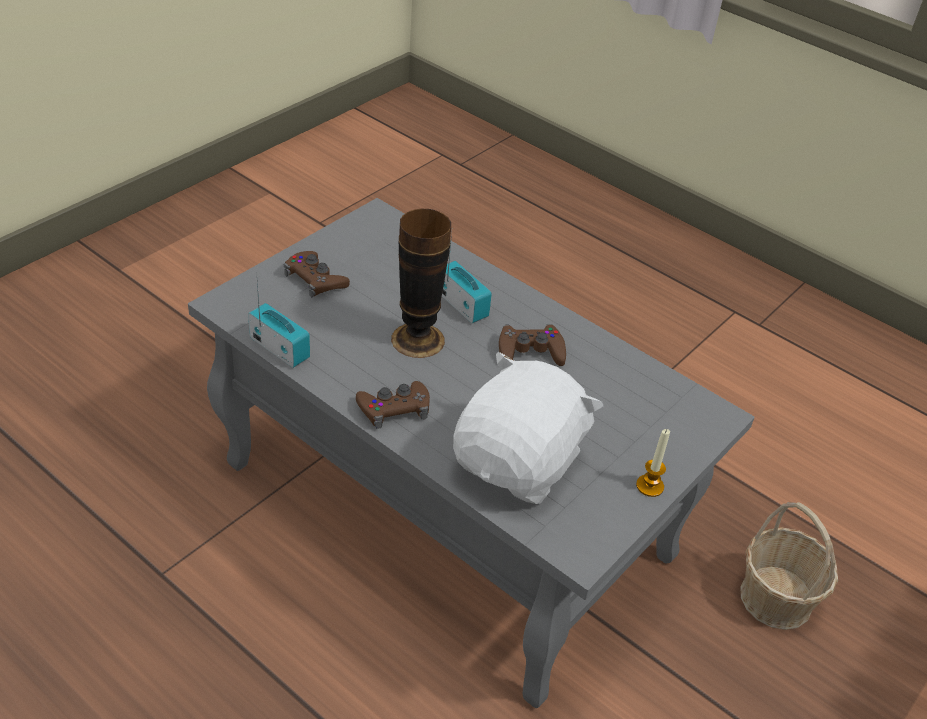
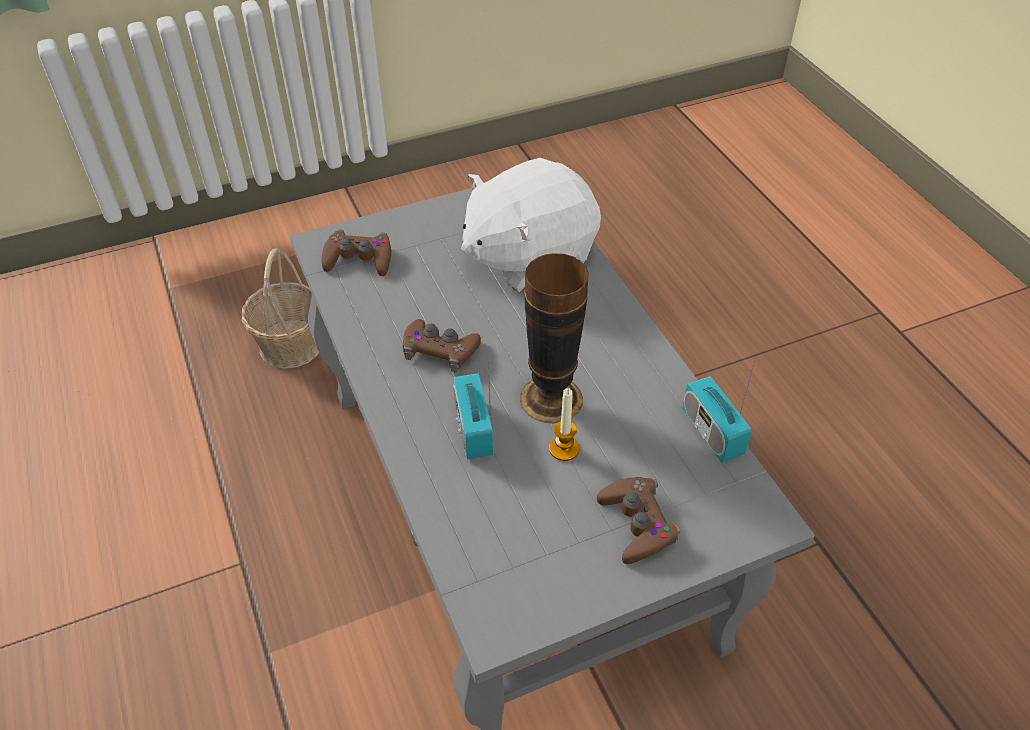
camera: 150 degrees left, 5 degrees up
brown game controller [356,381,430,429] -> brown game controller moved to [322,229,391,276]
candle [636,429,670,497] -> candle moved to [549,388,579,461]

